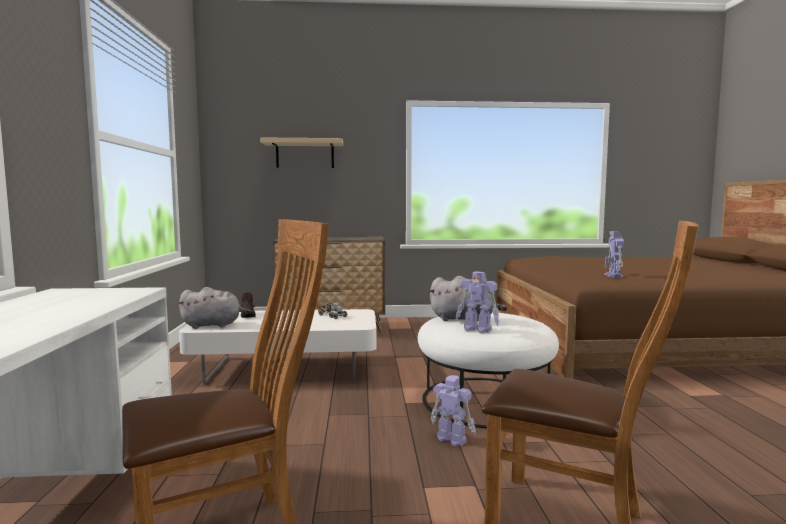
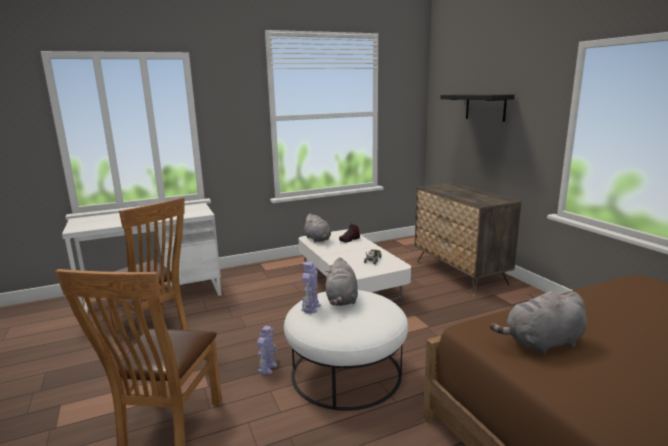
camera: 70 degrees right, 10 degrees up
beige shelf [260,137,343,168] -> black shelf [440,94,515,122]
toy robot [605,231,624,278] -> grey plush toy [490,291,587,355]

